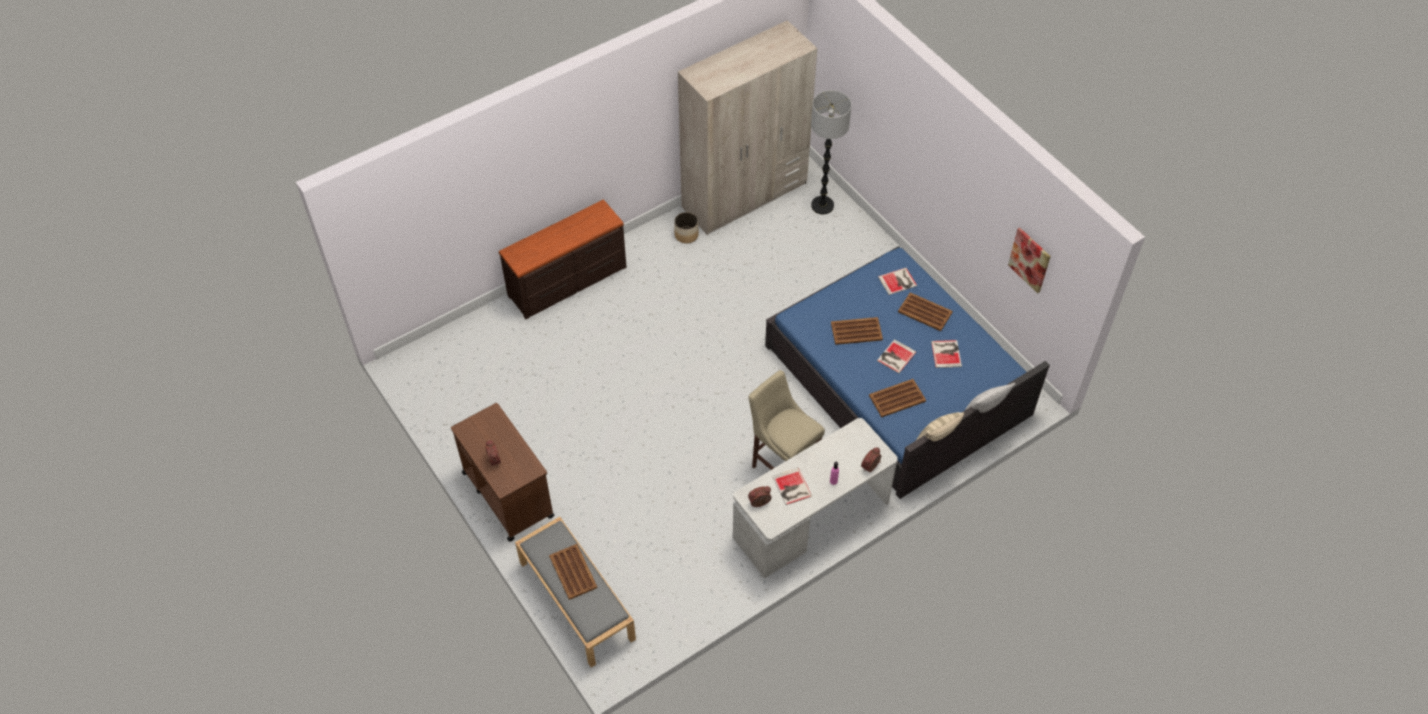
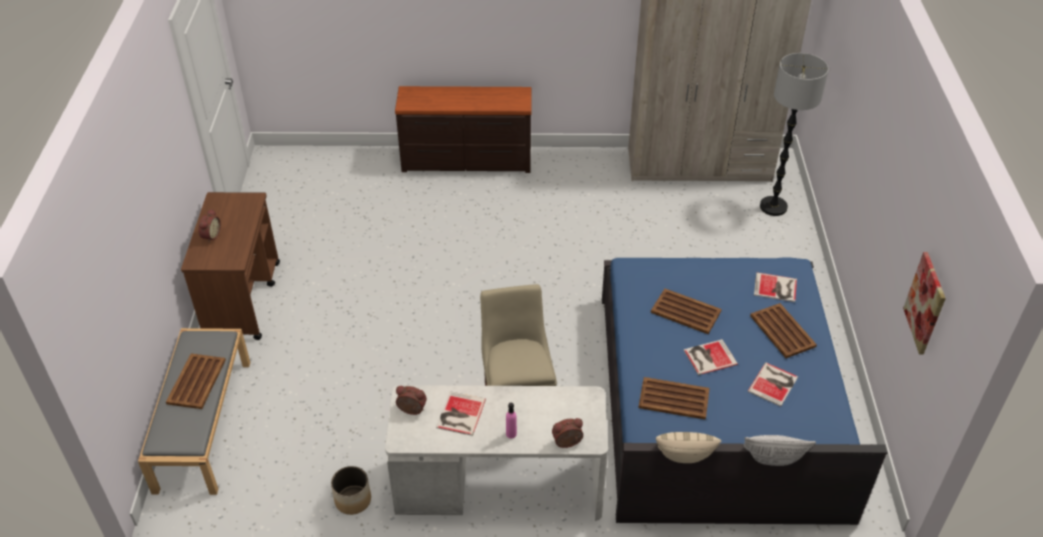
camera: 35 degrees right, 10 degrees down
planter [674,212,699,243] -> planter moved to [331,466,371,515]

